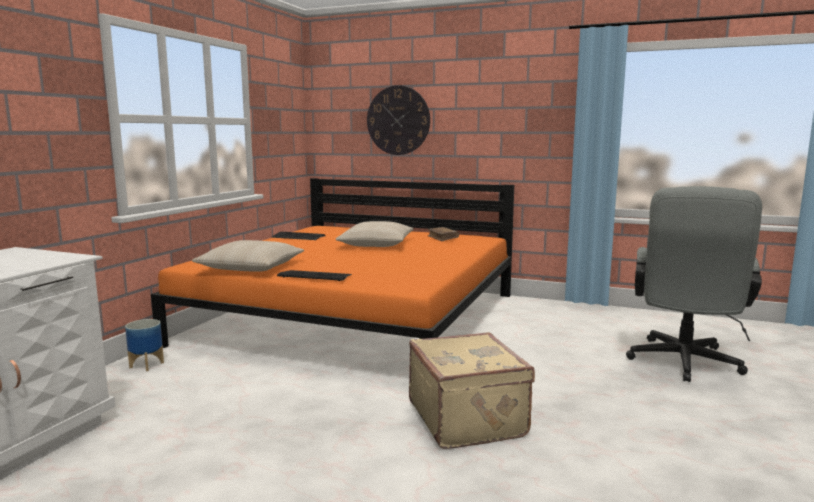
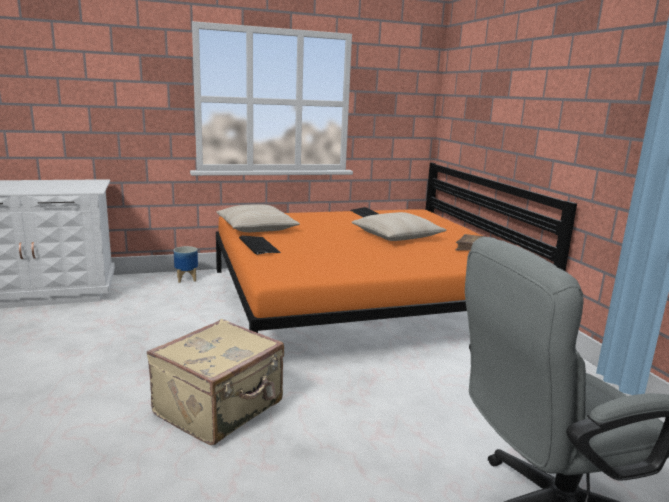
camera: 50 degrees right, 5 degrees up
wall clock [367,85,430,155] -> none

